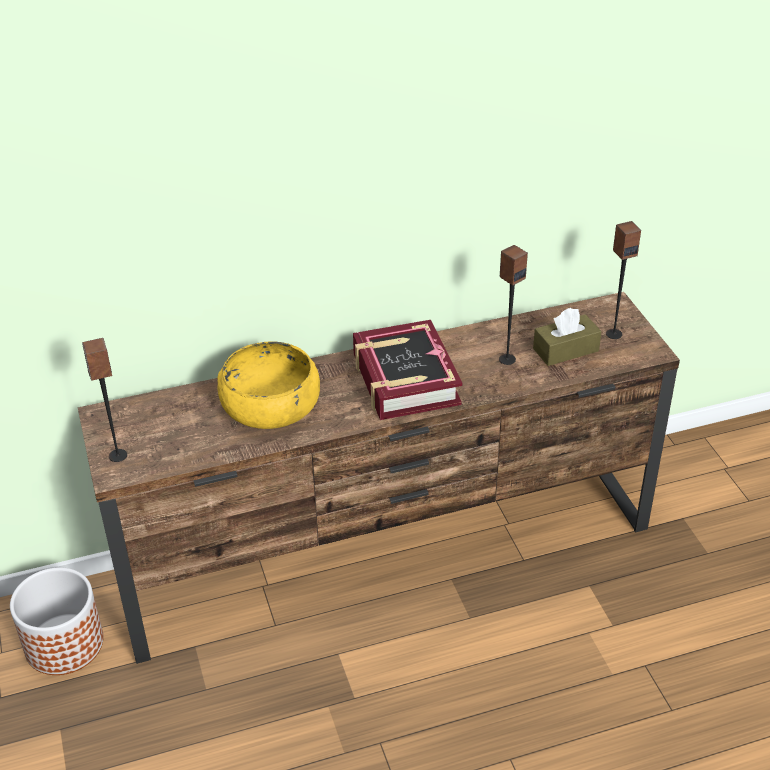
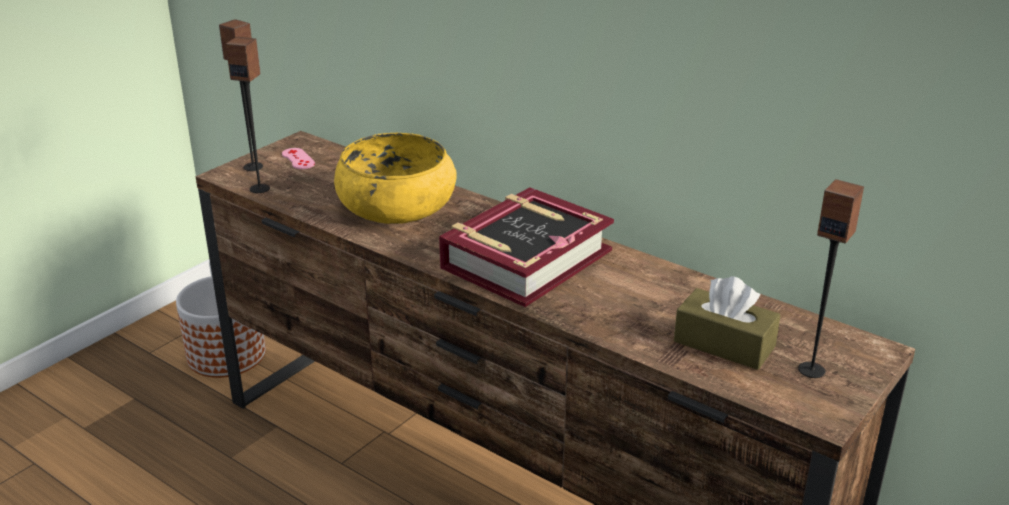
camera: 55 degrees right, 10 degrees down
speaker [499,245,528,365] -> speaker moved to [226,37,270,193]
none -> pink game controller [282,148,315,169]

